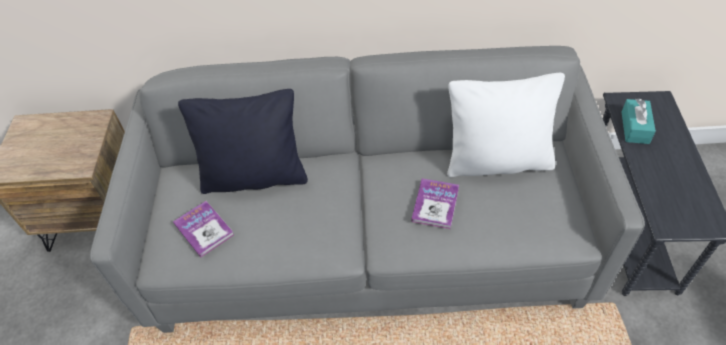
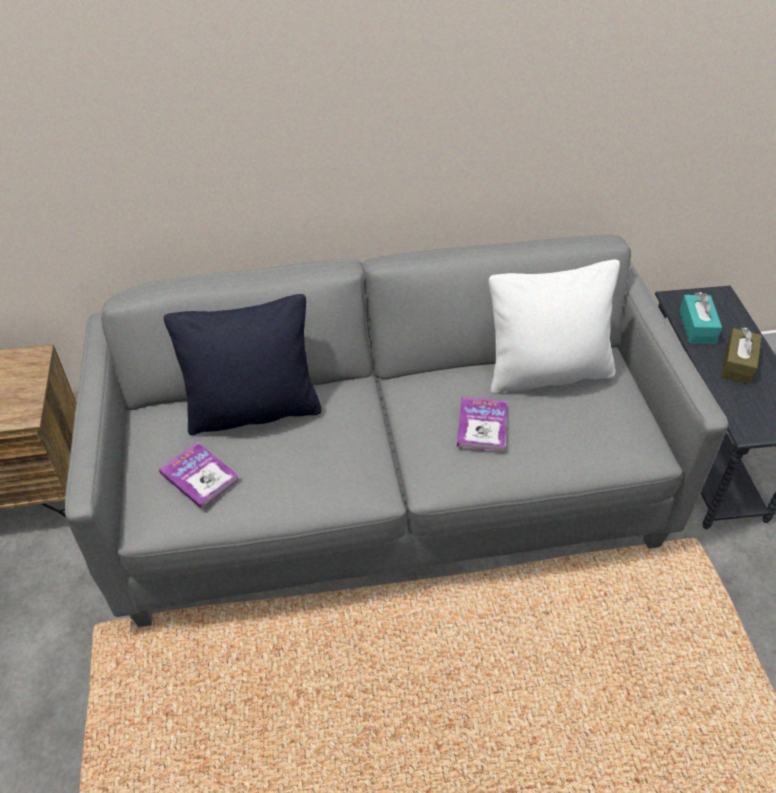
camera: 10 degrees left, 5 degrees down
none -> brown tissue box [721,327,762,385]

